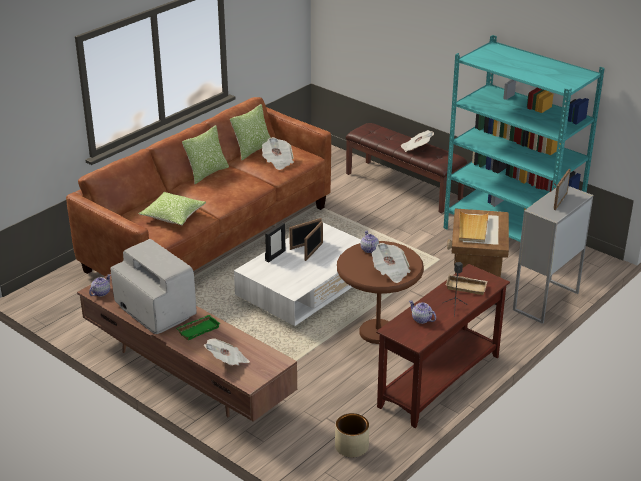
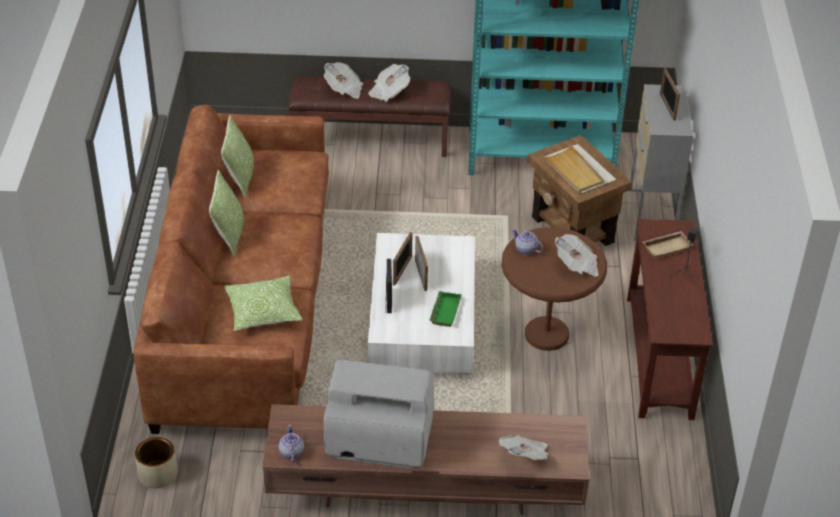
camera: 40 degrees left, 10 degrees up
green tray [176,315,220,340] -> green tray moved to [429,291,462,327]
newspaper [262,137,294,170] -> newspaper moved to [324,62,363,99]
beige planter [335,413,369,457] -> beige planter moved to [135,437,178,489]
teapot [409,300,436,324] -> none

